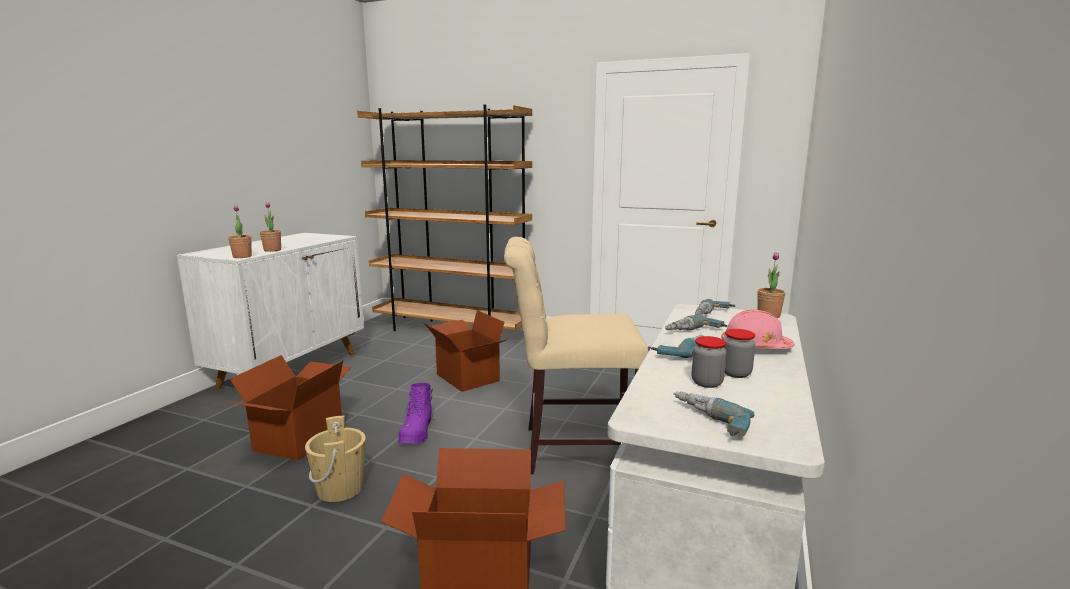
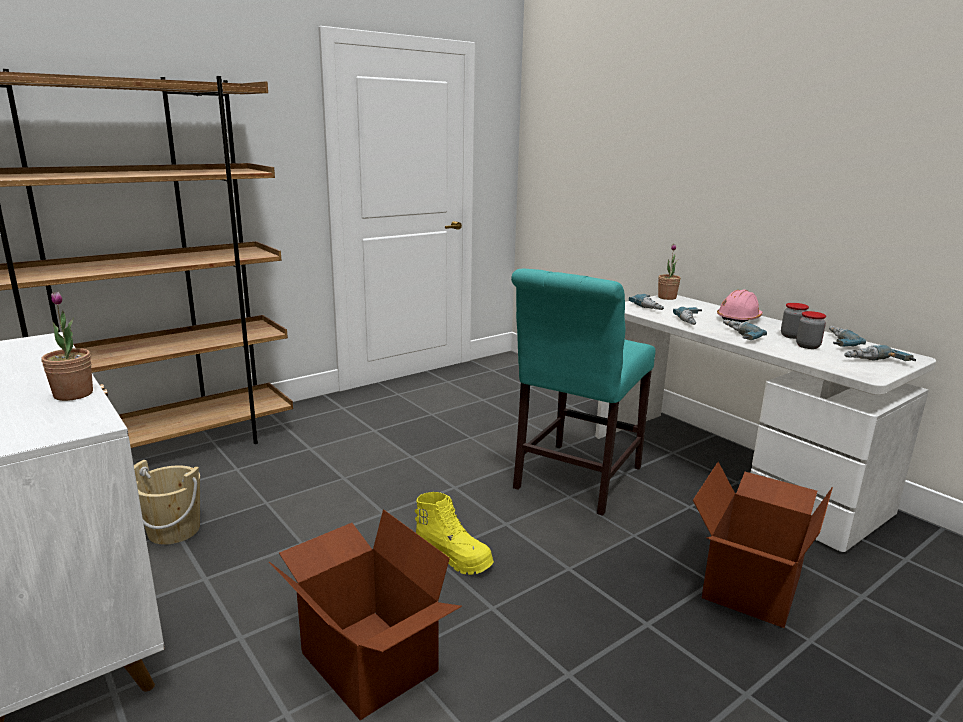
camera: 60 degrees left, 5 degrees up
potted plant [228,205,252,258] -> none
beige bucket [305,416,366,502] -> beige bucket moved to [134,460,200,545]
purple boot [398,383,434,444] -> yellow boot [415,492,494,575]
cardboard box [424,310,508,392] -> none
beige chair [504,237,648,474] -> turquoise chair [511,269,656,516]
none -> power drill [829,326,866,347]

